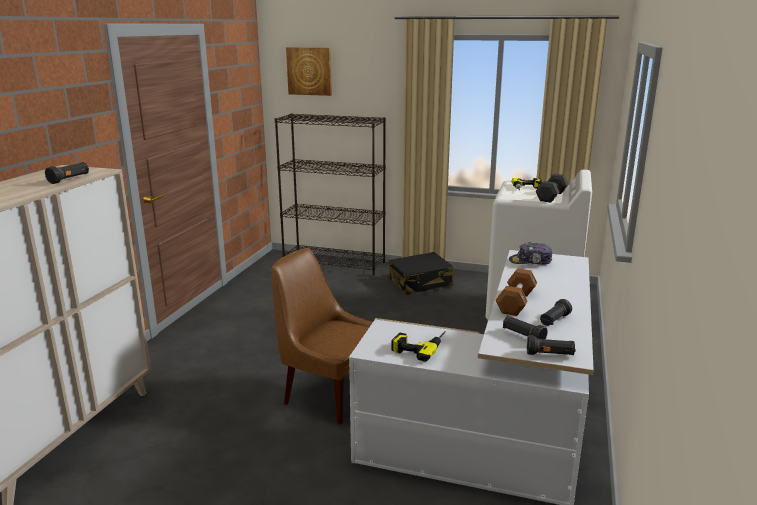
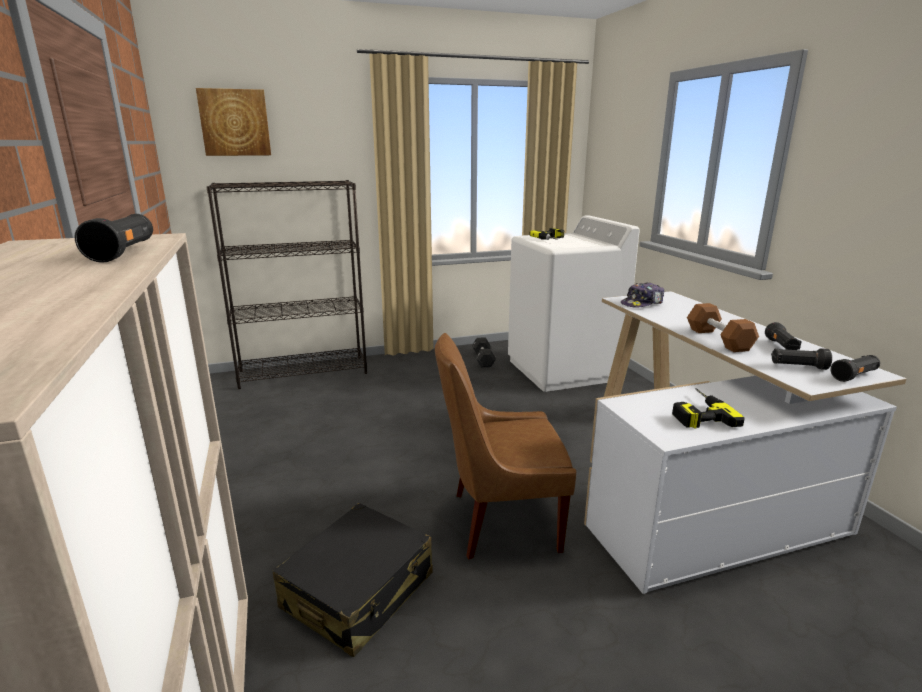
camera: 35 degrees left, 0 degrees up
black suitcase [388,252,454,295] -> black suitcase moved to [273,503,433,657]
black dumbbell [536,174,569,203] -> black dumbbell moved to [472,337,496,367]

